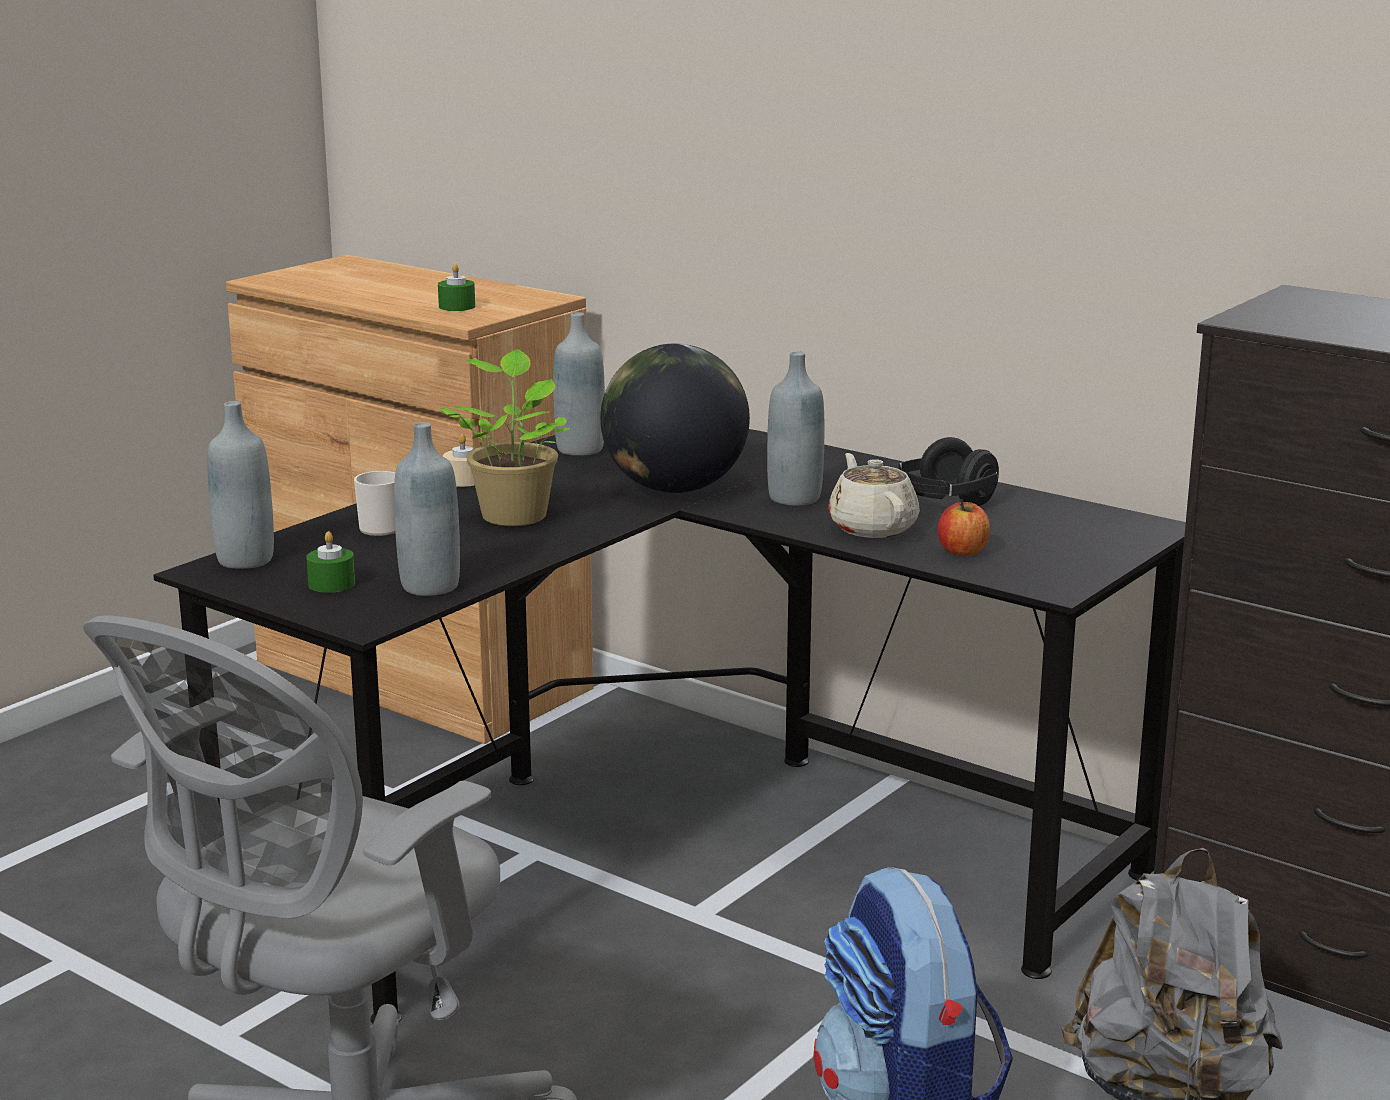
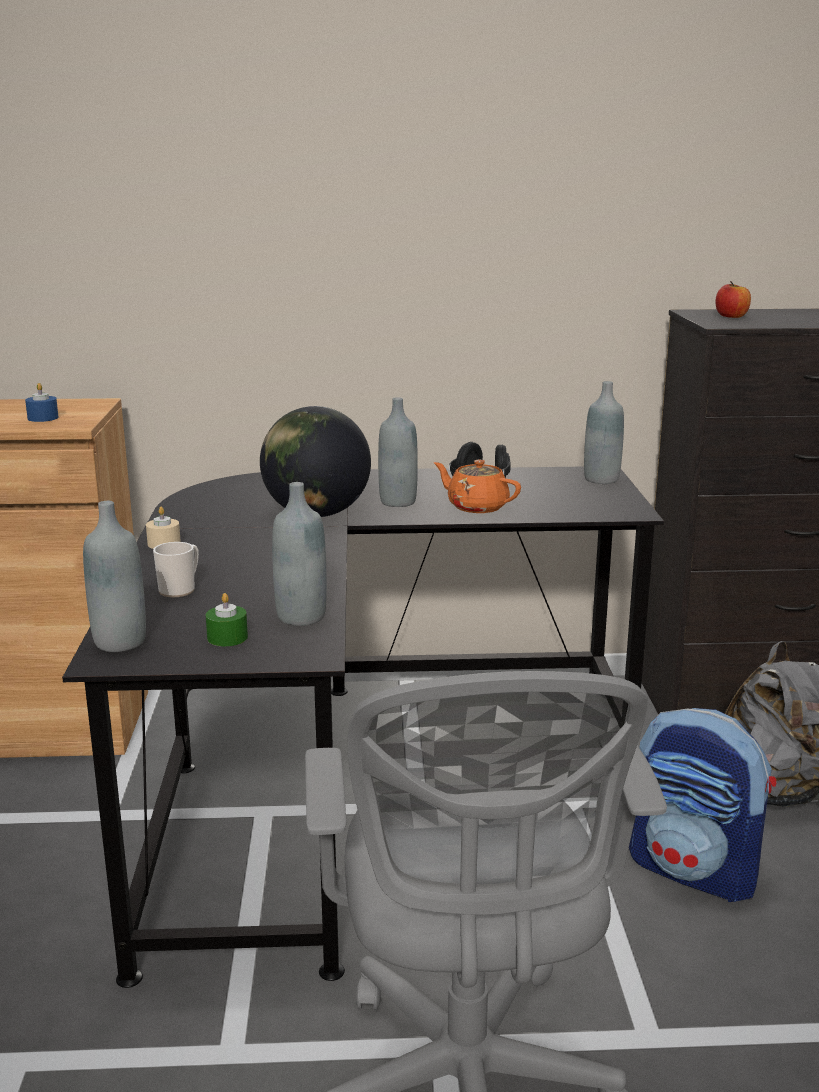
camera: 40 degrees left, 0 degrees up
green candle [438,264,475,311] -> blue candle [25,383,59,422]
potted plant [440,349,570,526] -> none
grey bottle [553,312,605,456] -> grey bottle moved to [584,381,624,484]
beige teapot [828,453,920,538] -> orange teapot [434,460,521,513]
apple [938,499,990,556] -> apple moved to [715,281,751,318]

